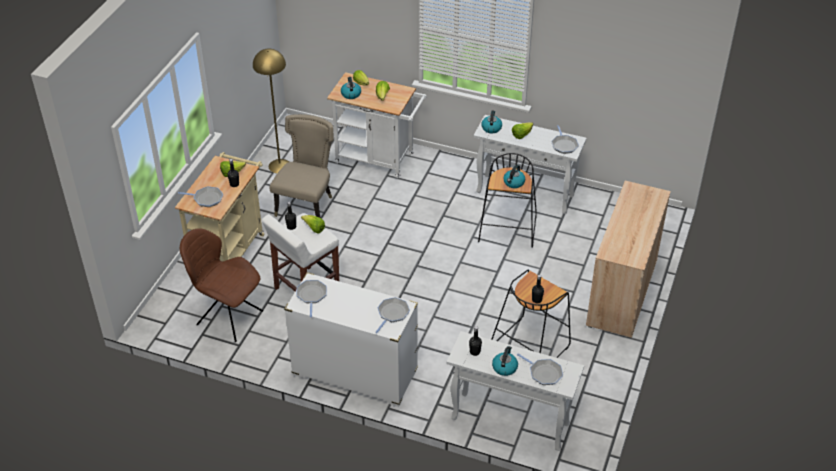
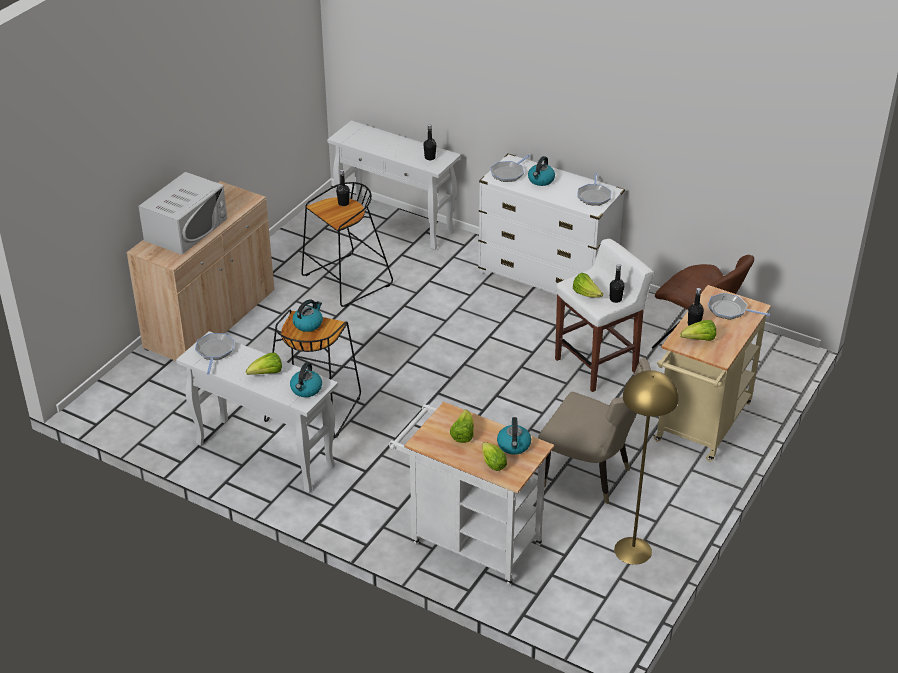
camera: 170 degrees left, 5 degrees down
beige chair [270,114,334,218] -> beige chair turned 90 degrees counterclockwise [538,358,651,504]
kettle [492,346,518,376] -> kettle moved to [528,156,555,186]
frying pan [517,354,563,385] -> none
none -> white microwave [138,172,227,255]

